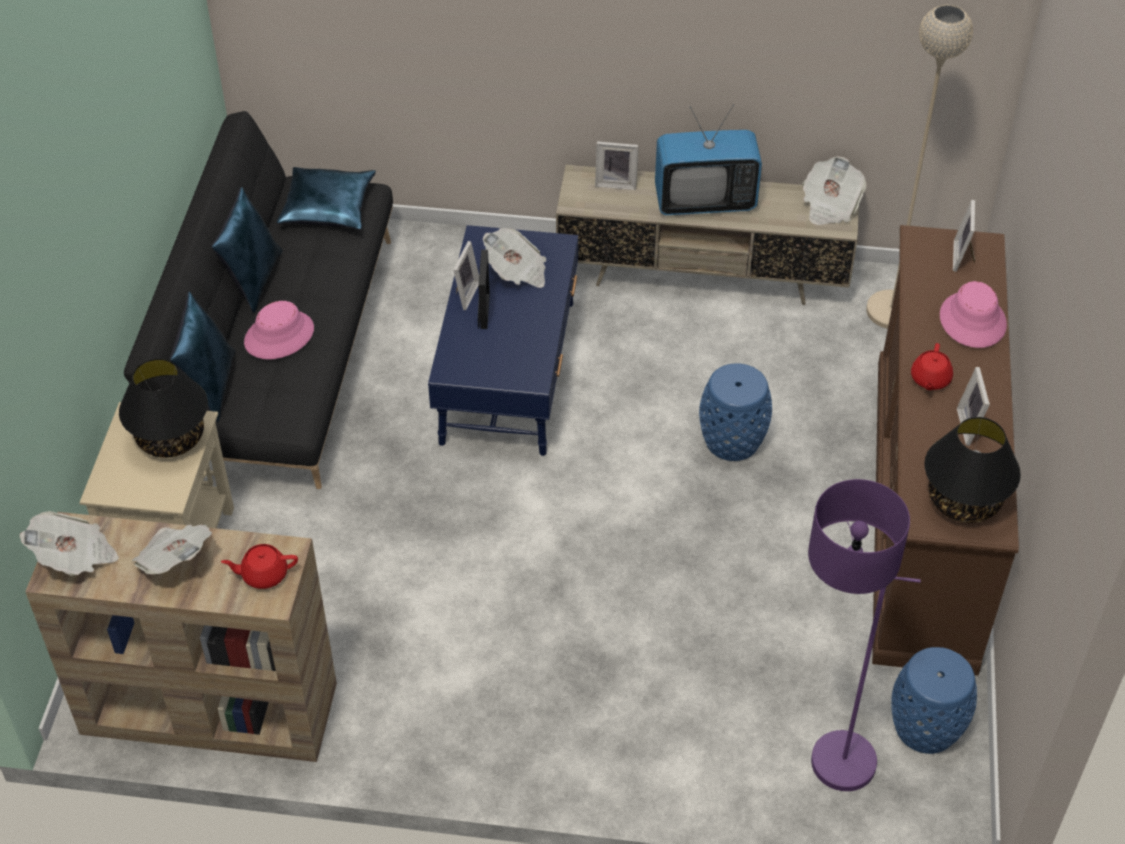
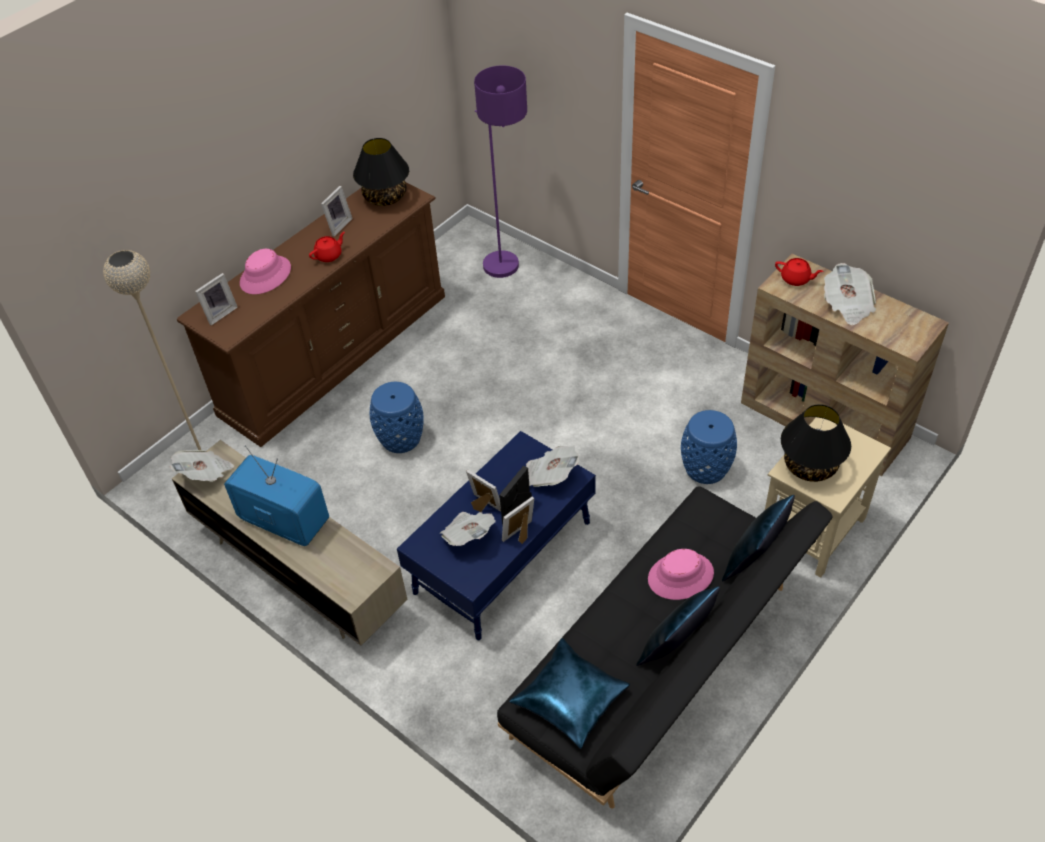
camera: 145 degrees left, 0 degrees up
newspaper [20,511,119,576] -> newspaper moved to [526,446,579,487]
picture frame [595,141,638,190] -> picture frame moved to [466,470,501,512]
blue stool [891,647,977,754] -> blue stool moved to [681,410,737,484]

